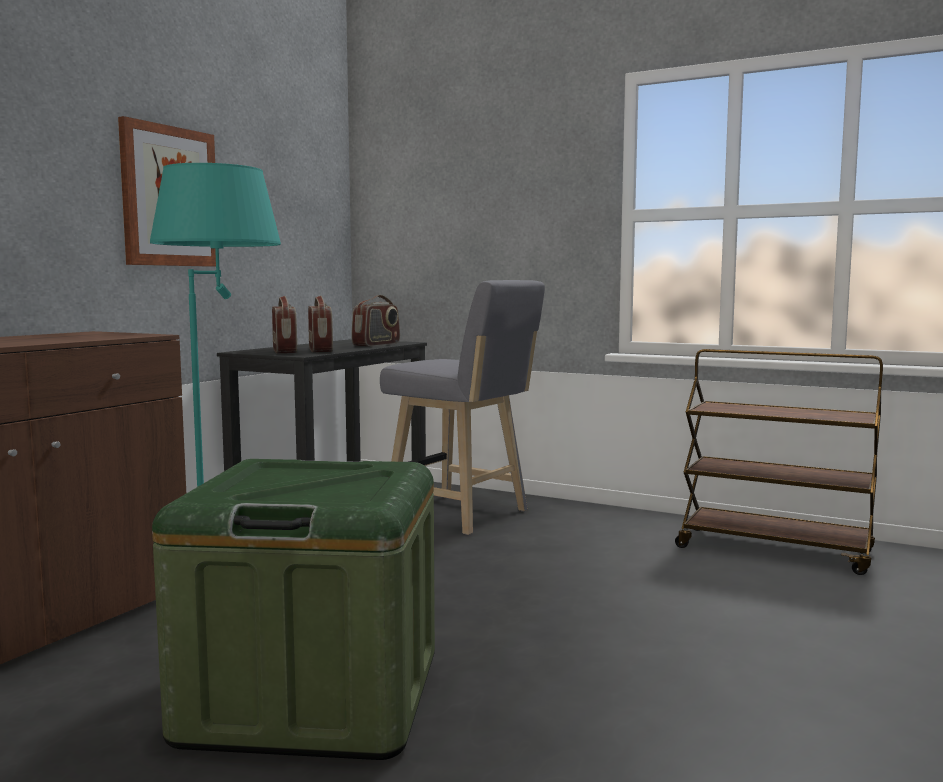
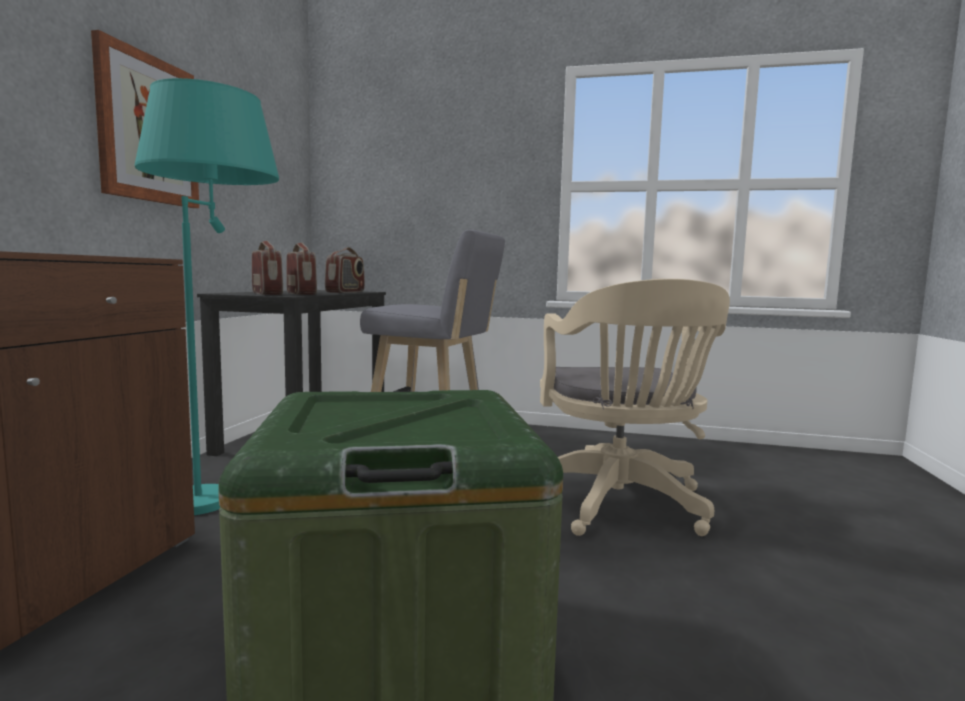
camera: 15 degrees left, 0 degrees up
brown cart [675,349,883,575] -> none
none -> beige office chair [540,279,730,536]

